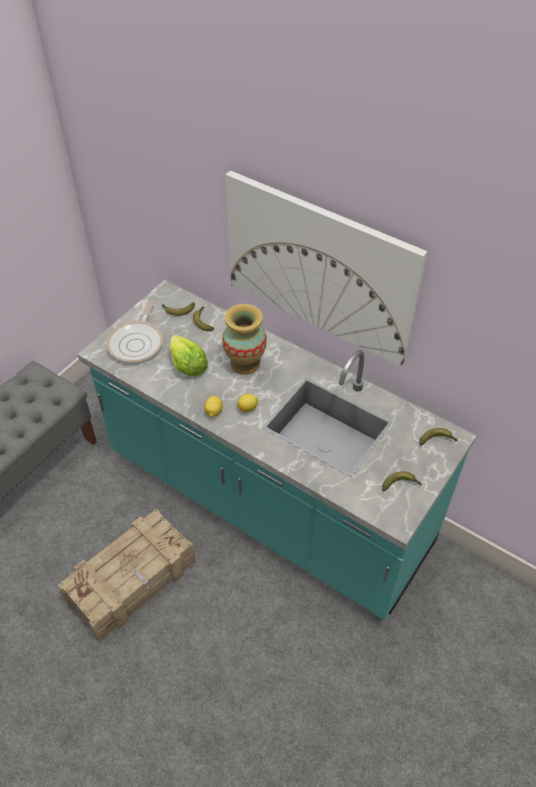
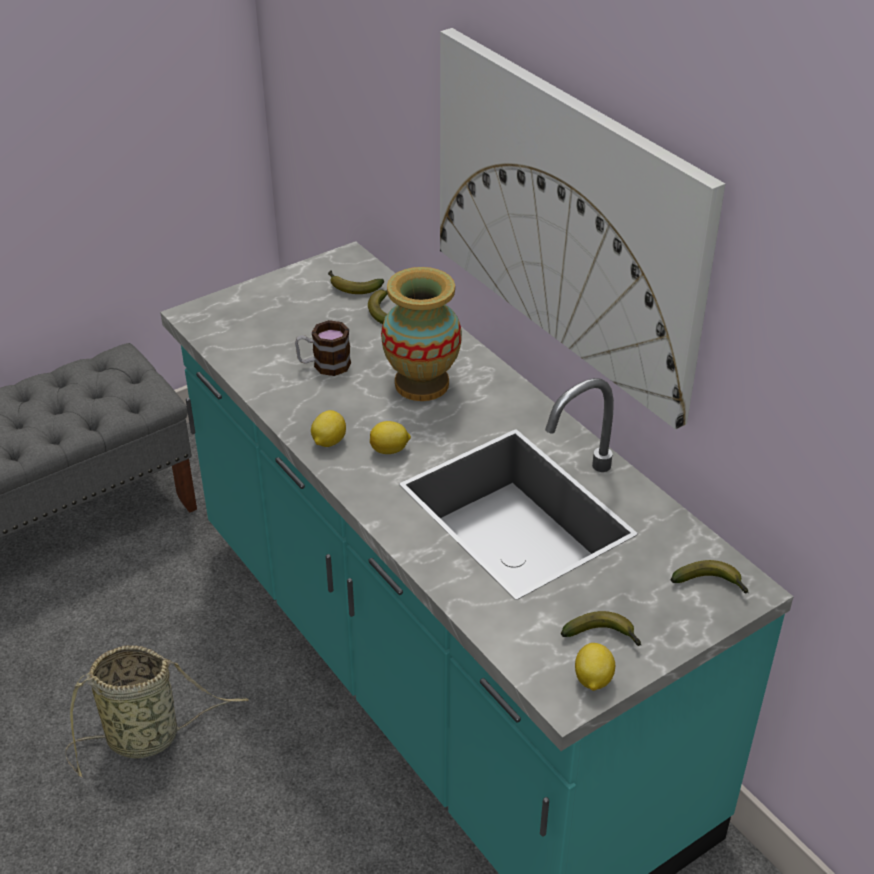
camera: 20 degrees right, 10 degrees down
crate [58,509,196,642] -> basket [65,645,249,778]
frying pan [106,301,163,363] -> none
lettuce [170,335,208,377] -> mug [295,320,351,376]
none -> lemon [575,643,615,691]

